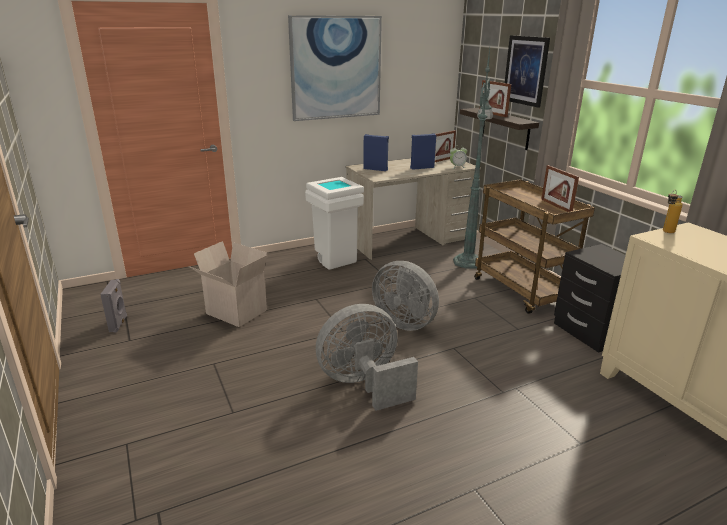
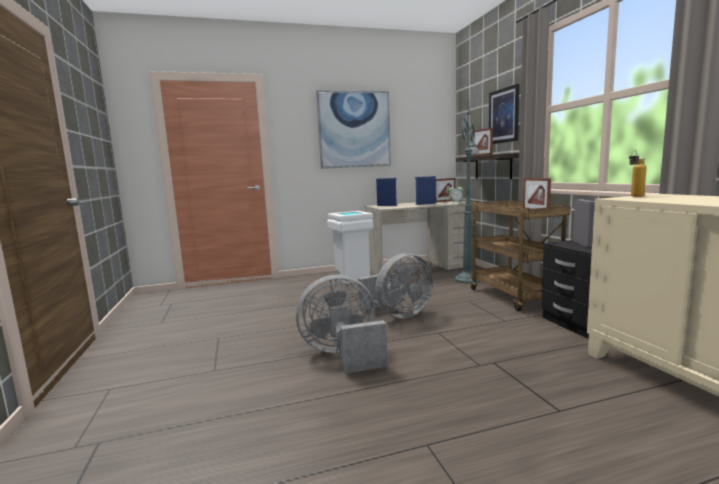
camera: 10 degrees right, 15 degrees down
grey speaker [100,279,127,332] -> grey speaker moved to [573,199,595,247]
cardboard box [188,241,267,327] -> none
grey fan [372,261,439,331] -> grey fan turned 75 degrees counterclockwise [358,253,433,318]

